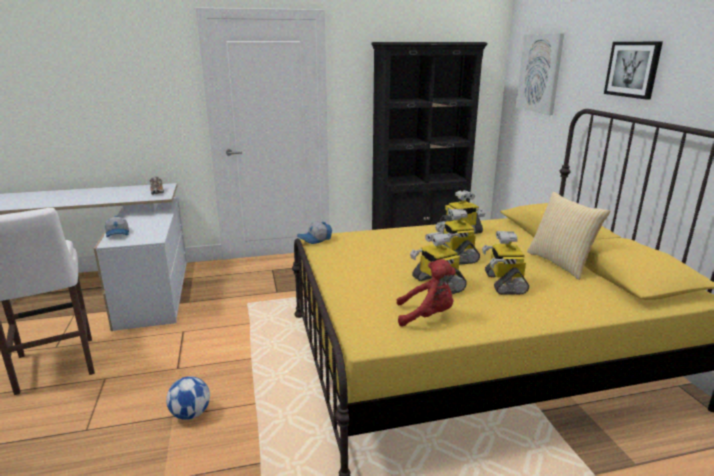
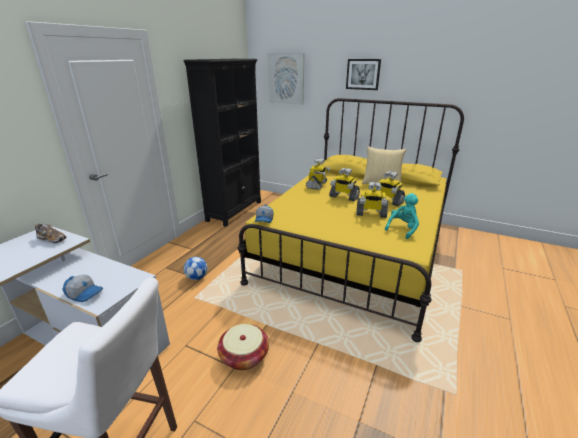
camera: 50 degrees left, 5 degrees up
football [166,376,210,420] -> football moved to [184,257,208,280]
red plush toy [397,259,456,327] -> turquoise plush toy [385,193,419,239]
none -> basket [217,324,269,370]

